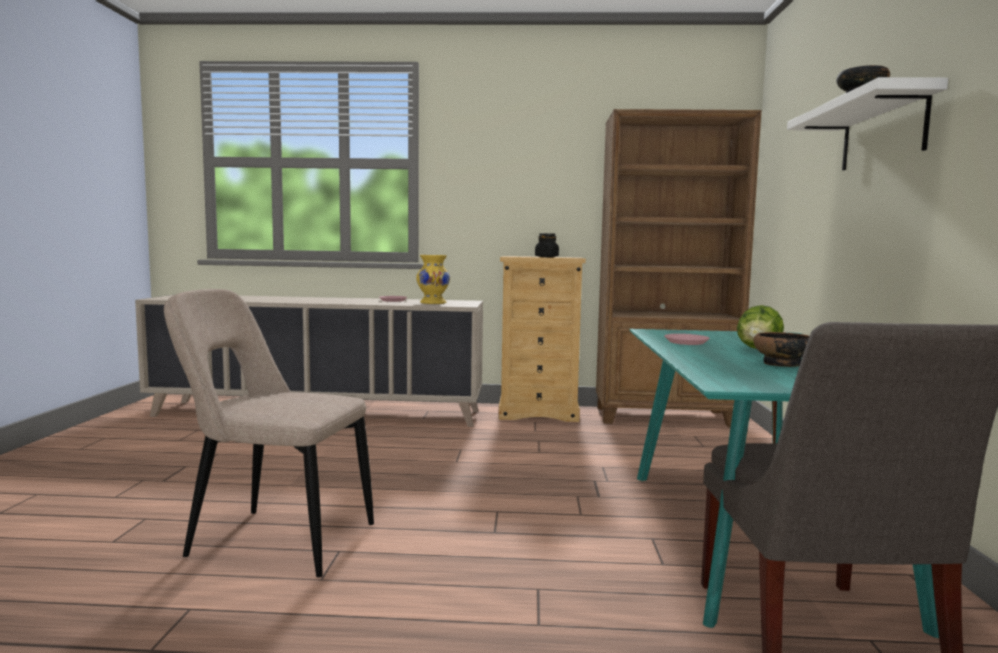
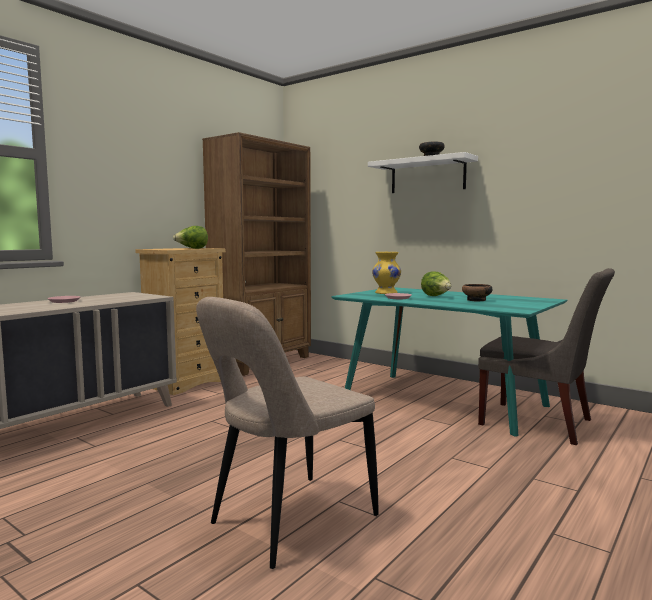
camera: 55 degrees left, 0 degrees up
yellow vase [416,255,450,304] -> yellow vase moved to [372,252,401,294]
black jar [535,233,559,257] -> lettuce [173,226,208,249]

